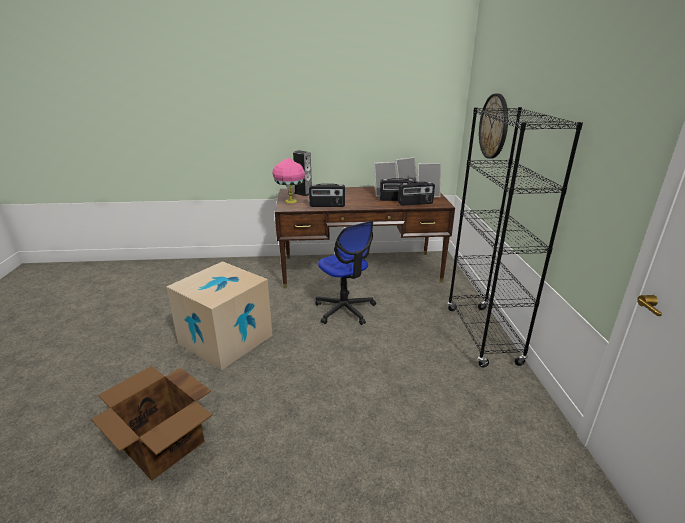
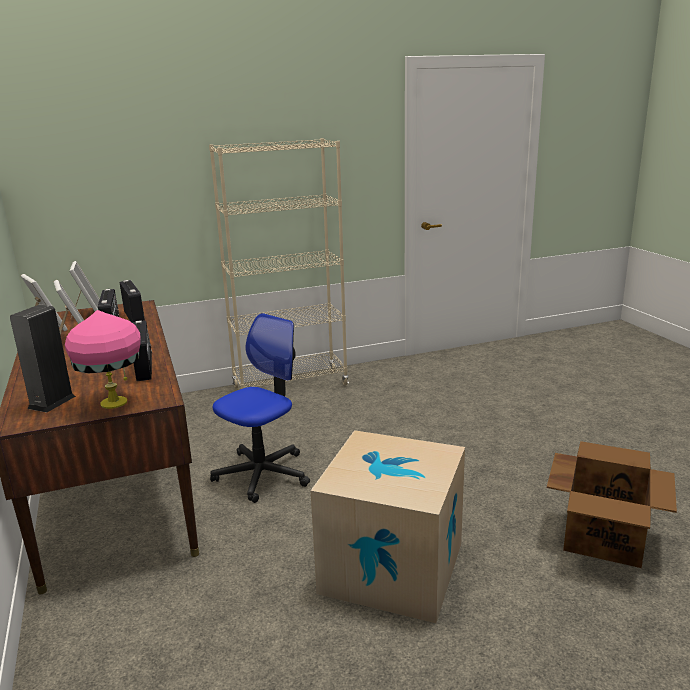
camera: 105 degrees left, 5 degrees down
black bookcase [447,107,583,368] -> beige bookcase [209,138,349,389]
wall clock [479,94,508,159] -> none

